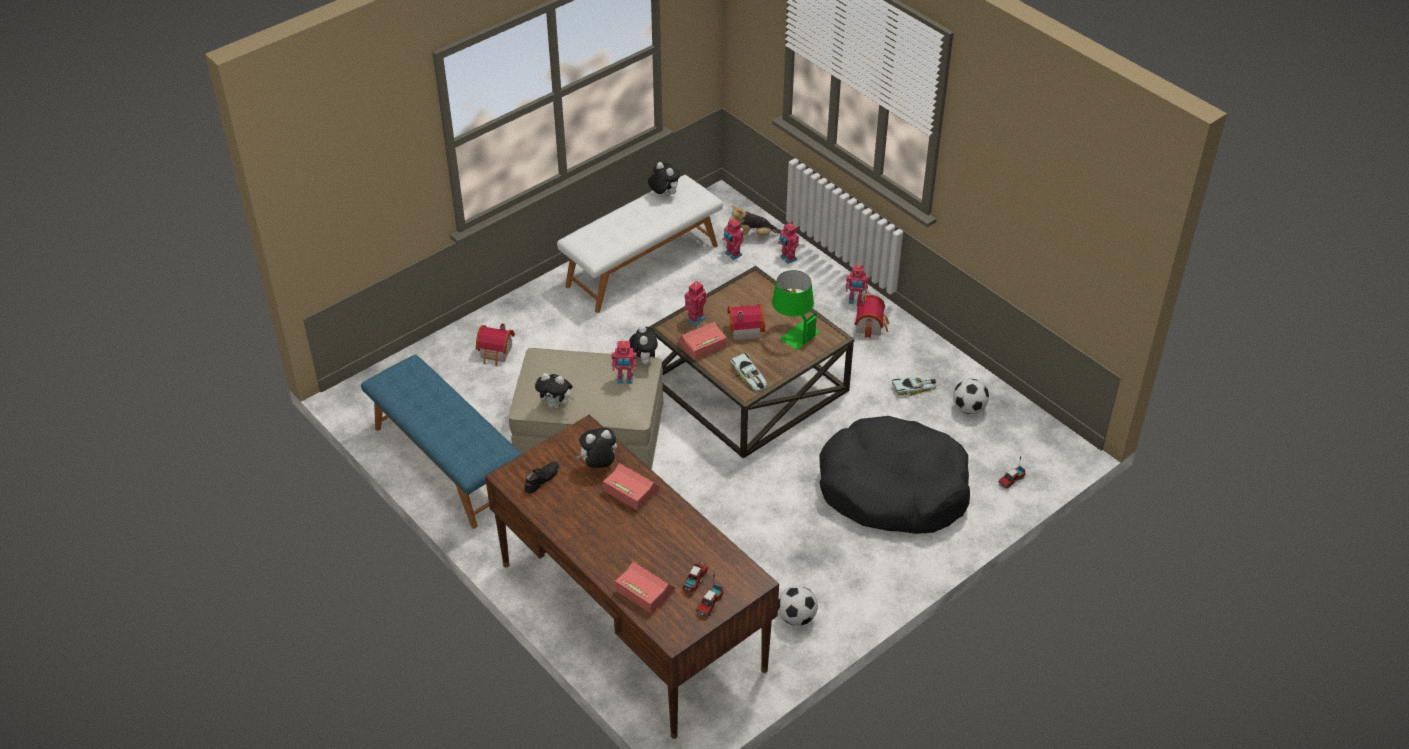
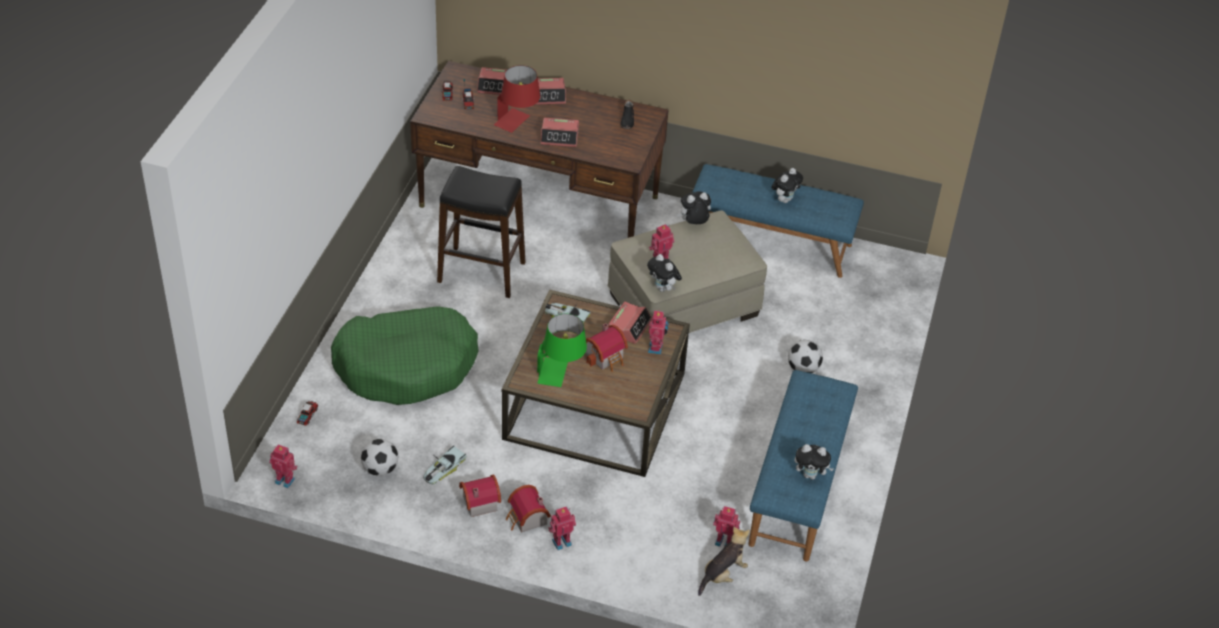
camera: 145 degrees right, 0 degrees up
toy house [476,323,515,366] -> toy house moved to [459,475,501,517]
white bench [557,175,723,313] -> blue bench [748,370,858,561]
plush toy [576,428,617,468] -> plush toy moved to [772,168,803,203]
toy robot [778,223,799,264] -> toy robot moved to [269,444,298,488]
football [778,586,818,626] -> football moved to [788,340,823,373]
black dog bed [819,416,970,534] -> green dog bed [331,306,479,405]
none -> black stool [437,166,525,298]
none -> red table lamp [494,65,540,133]
none -> alarm clock [535,78,566,105]

